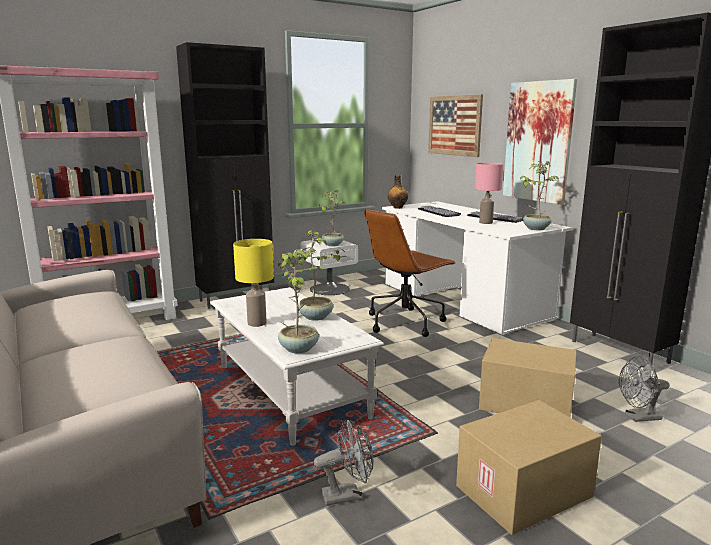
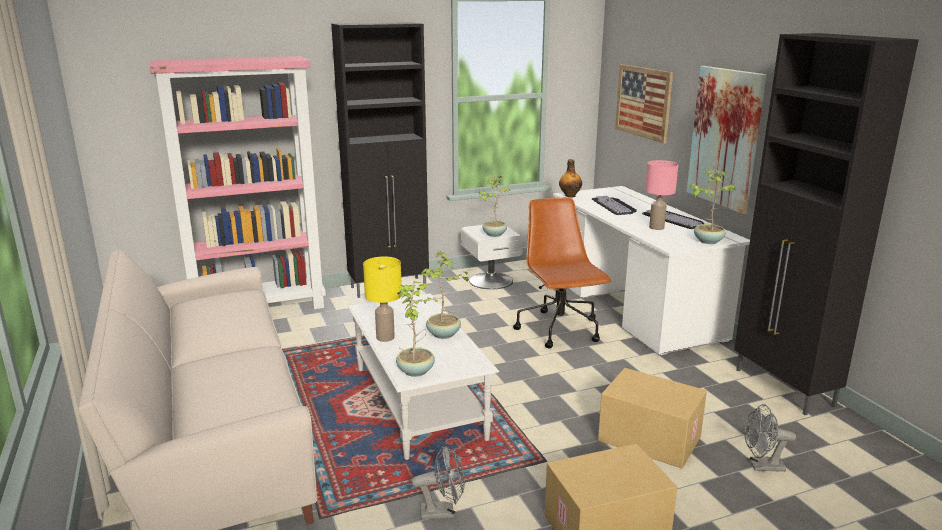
camera: 10 degrees right, 5 degrees up
brown office chair [364,209,456,337] -> brown office chair turned 105 degrees clockwise [513,197,612,348]

